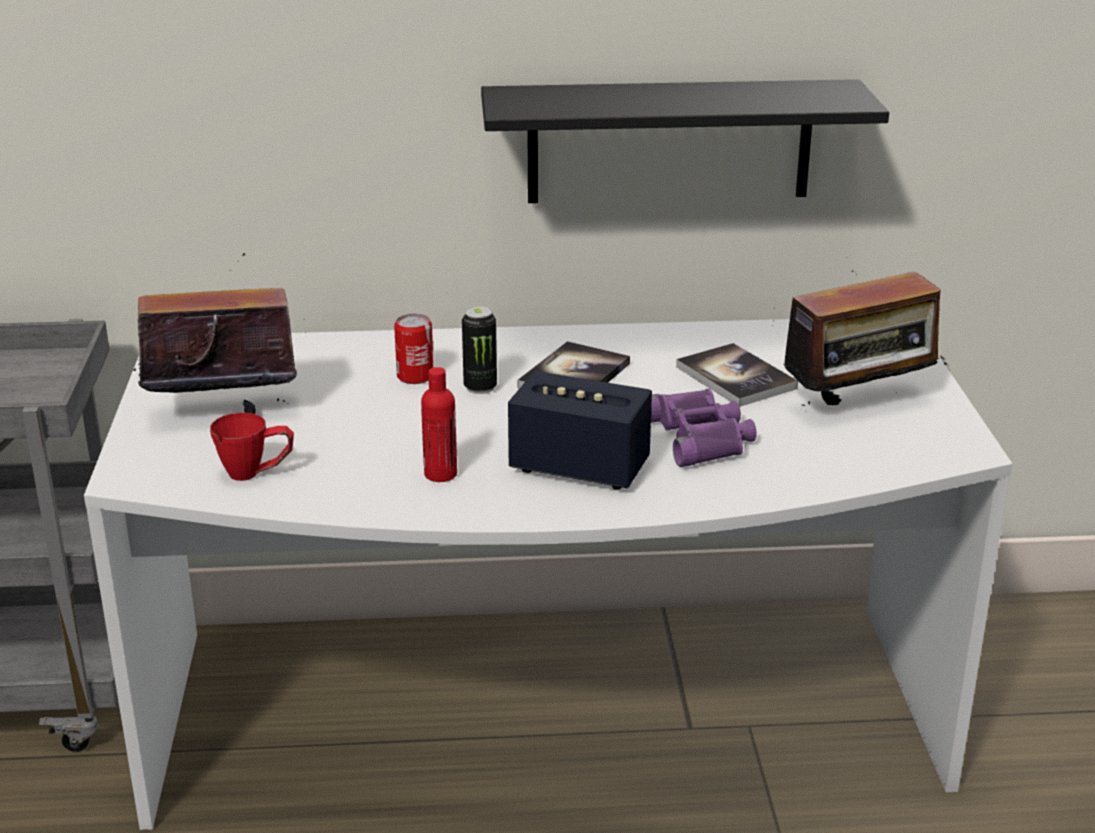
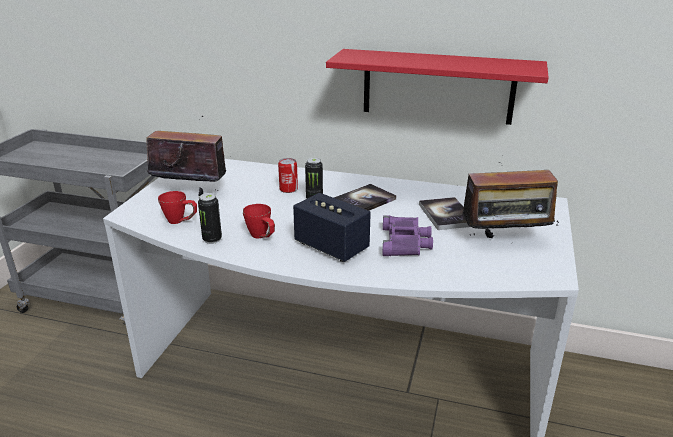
camera: 20 degrees right, 0 degrees up
red bottle [421,367,457,482] -> red mug [243,204,275,238]
black shelf [481,79,889,203] -> red shelf [326,49,549,125]
none -> can [198,193,222,244]

